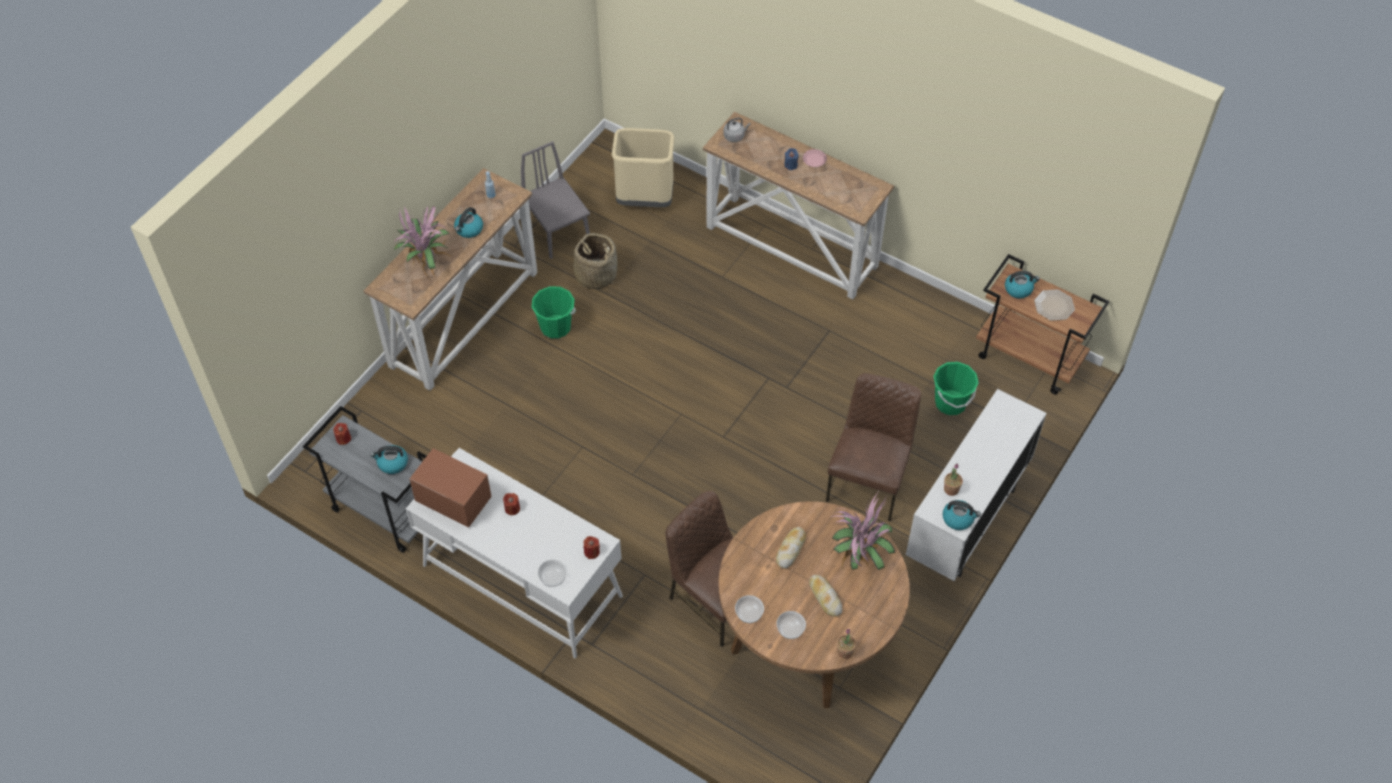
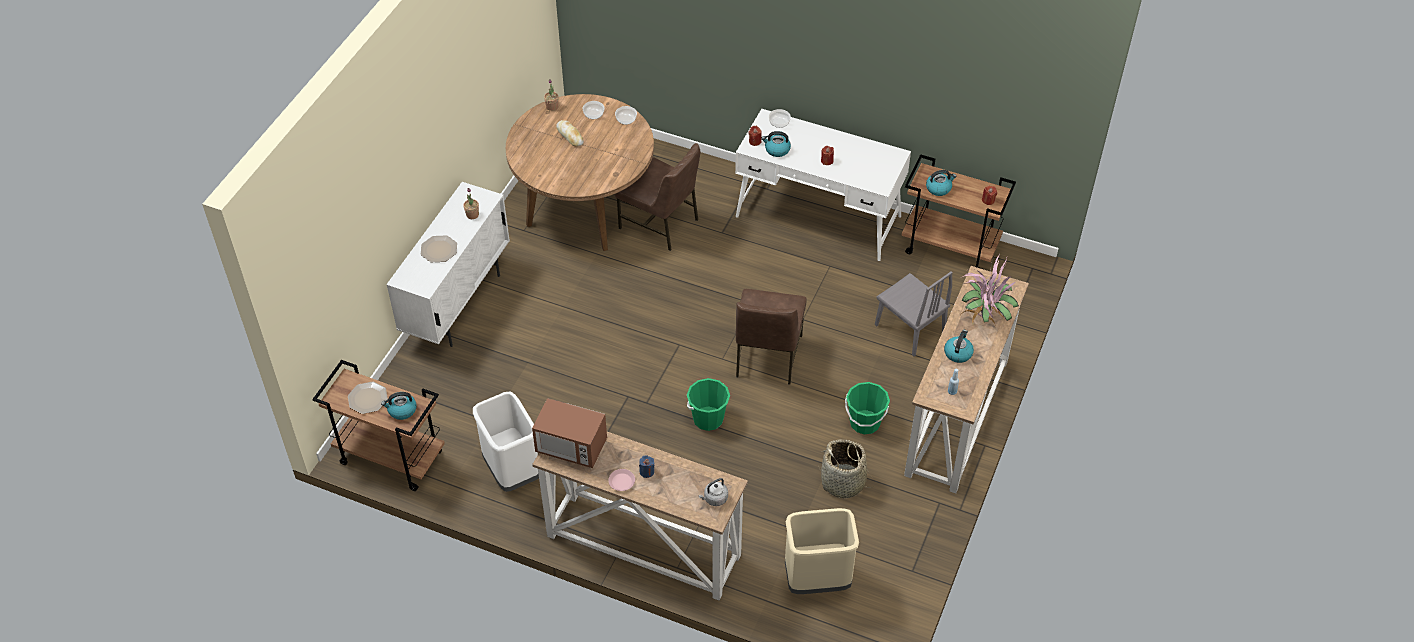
camera: 170 degrees right, 5 degrees down
grey cart [303,406,427,553] -> brown cart [902,154,1016,269]
microwave [409,448,492,528] -> microwave moved to [532,398,607,468]
grey chair [521,141,590,259] -> grey chair moved to [875,271,953,357]
bread [776,527,806,569] -> none
brown chair [826,373,921,521] -> brown chair moved to [736,289,806,385]
potted plant [830,492,895,570] -> none
green bucket [933,362,979,415] -> green bucket moved to [687,378,730,431]
kettle [943,500,981,530] -> kettle moved to [761,131,791,157]
none -> plate [421,235,457,262]
none -> white trash can [473,391,539,492]

